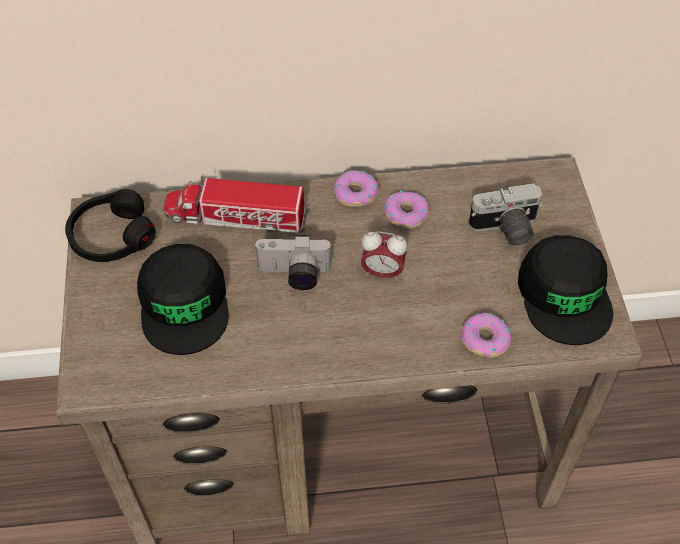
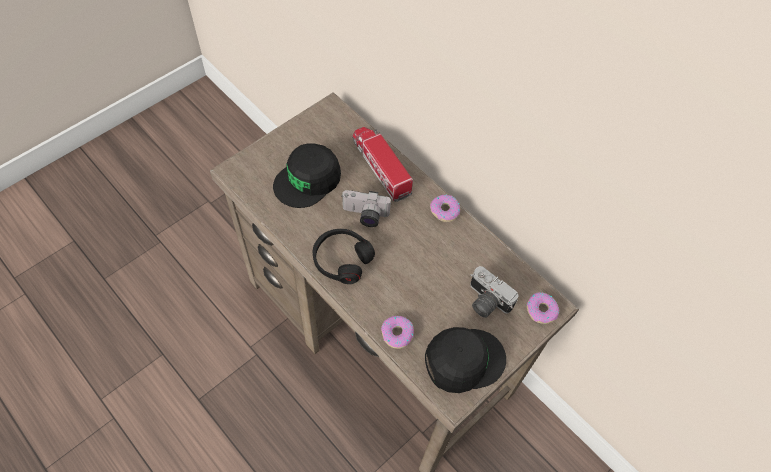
camera: 50 degrees right, 5 degrees up
black headphones [65,189,155,262] -> black headphones moved to [313,229,375,284]
camera [254,235,331,290] -> camera turned 45 degrees counterclockwise [342,190,391,227]
alarm clock [361,231,407,281] -> none
donut [384,191,429,228] -> donut moved to [527,292,559,324]
black cap [518,235,613,345] -> black cap turned 150 degrees counterclockwise [425,327,506,393]

